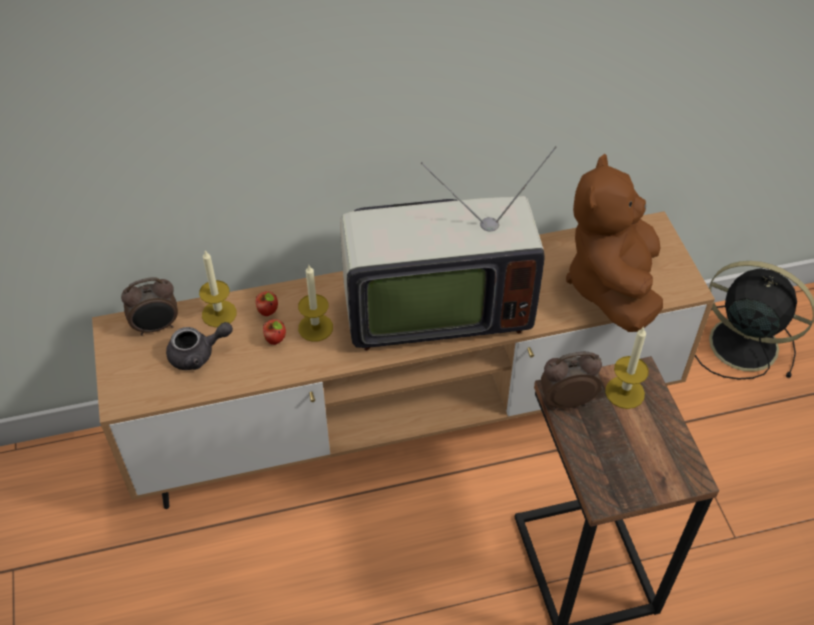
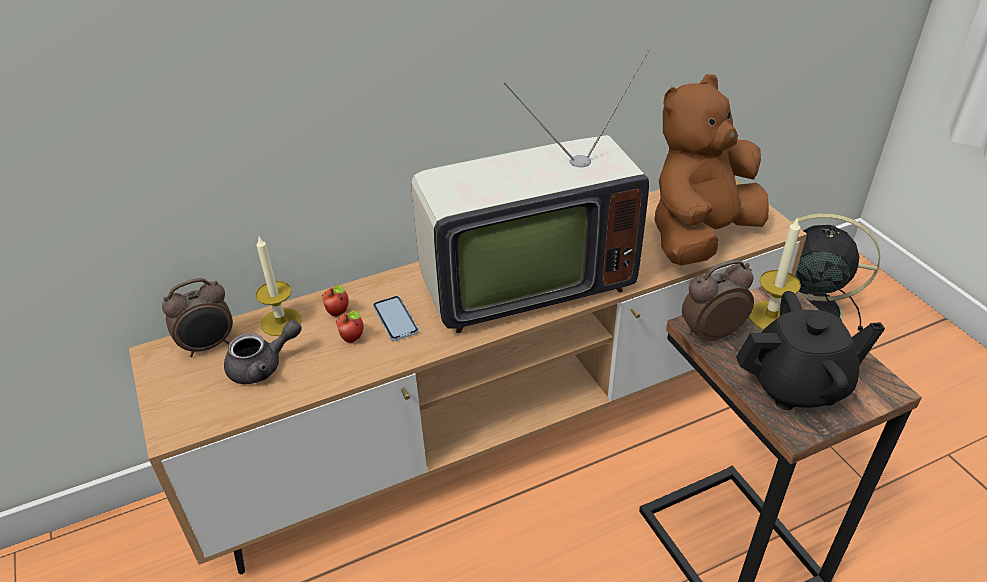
camera: 10 degrees left, 10 degrees down
candle [298,265,333,342] -> phone [373,296,419,341]
brown plush toy [566,154,663,332] -> brown plush toy turned 45 degrees clockwise [654,74,769,266]
none -> black teapot [736,291,885,410]

